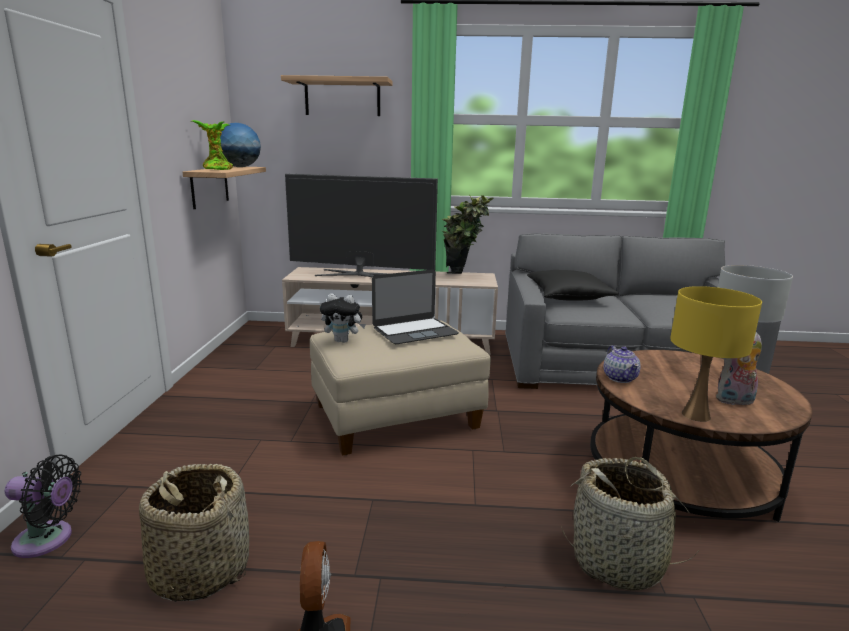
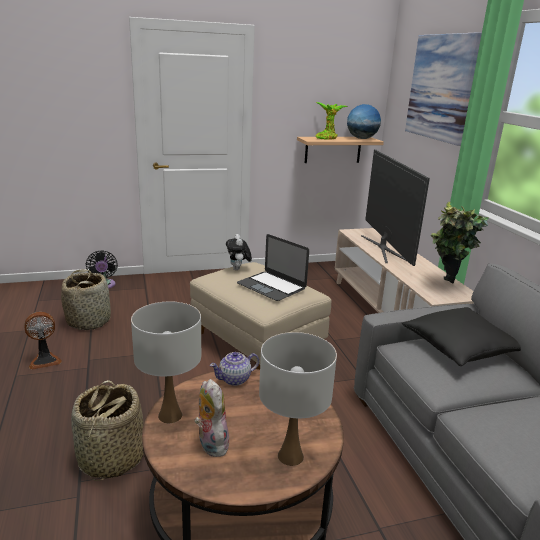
camera: 70 degrees right, 5 degrees up
shelf [281,75,393,116] -> picture [405,32,482,146]
yellow table lamp [670,286,762,422] -> white table lamp [131,301,201,423]

